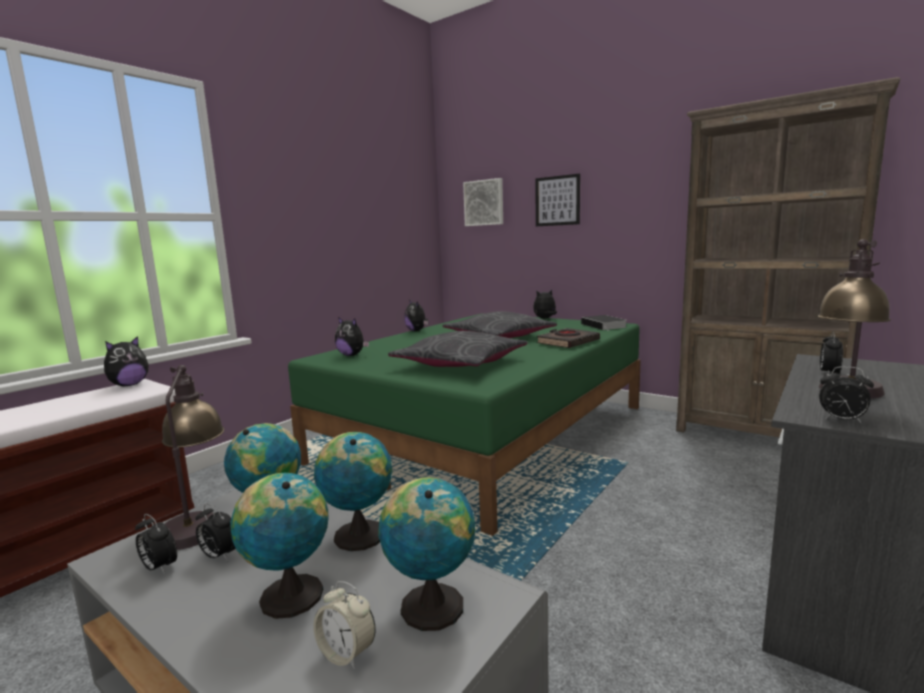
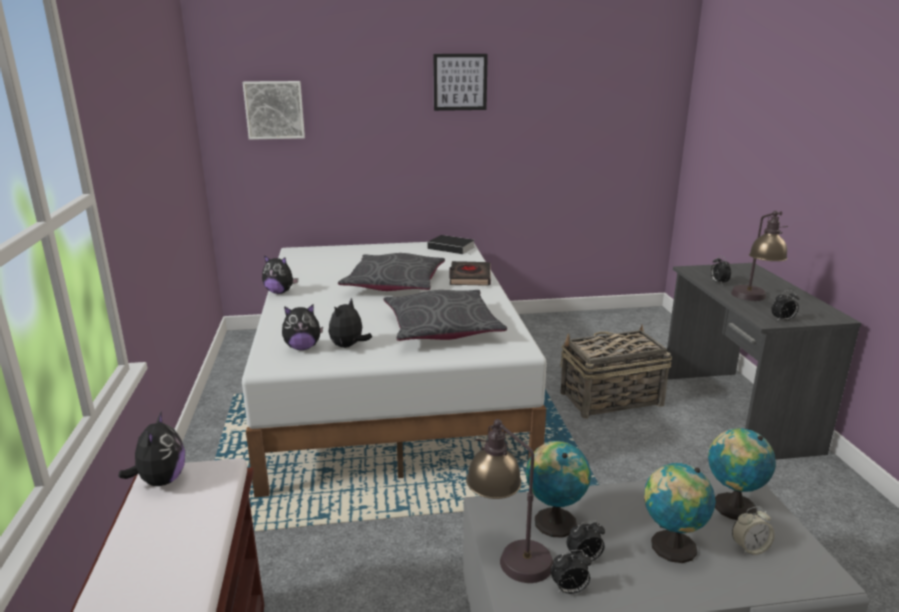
camera: 45 degrees left, 10 degrees up
green bed [288,314,641,536] -> white bed [242,242,547,497]
globe [314,432,392,551] -> none
plush toy [533,289,557,319] -> plush toy moved to [329,298,372,348]
picture [535,174,580,226] -> picture moved to [433,54,488,111]
brown bookcase [676,77,900,437] -> none
none -> basket [560,325,672,419]

